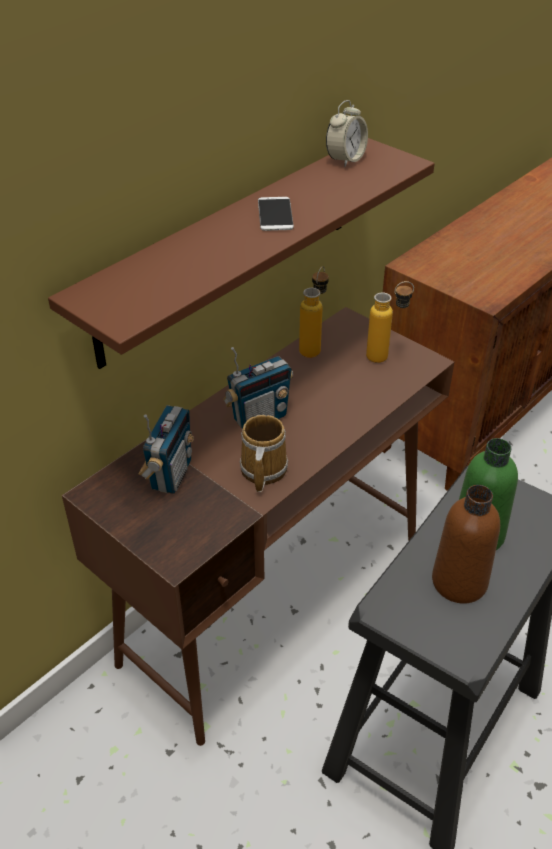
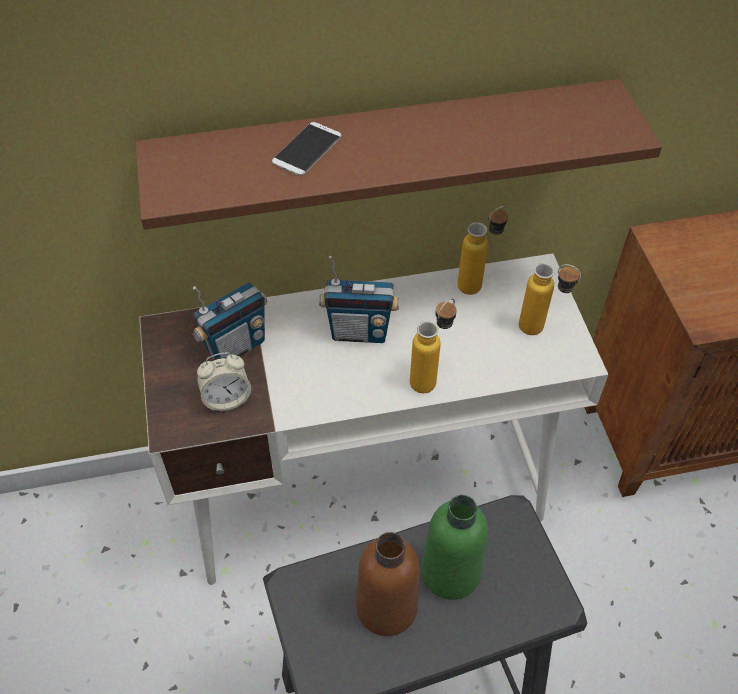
camera: 35 degrees right, 10 degrees up
brown desk [62,307,454,746] -> white desk [139,253,608,585]
mug [240,415,288,492] -> none
phone [258,197,294,231] -> phone moved to [272,122,341,176]
alarm clock [326,100,368,167] -> alarm clock moved to [197,353,251,411]
none -> bottle [410,299,457,393]

